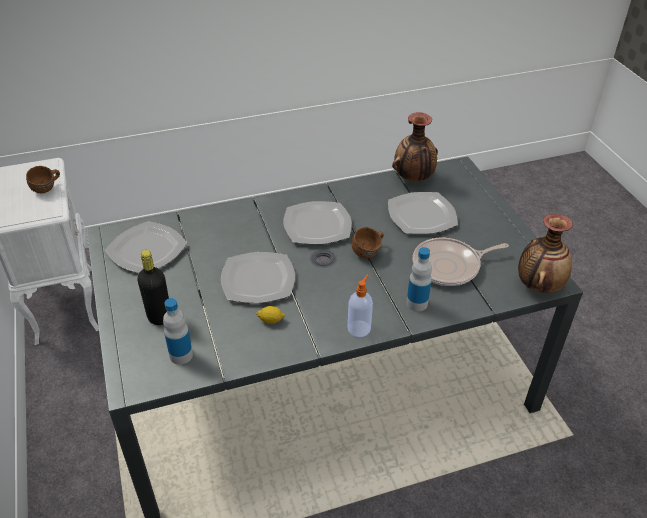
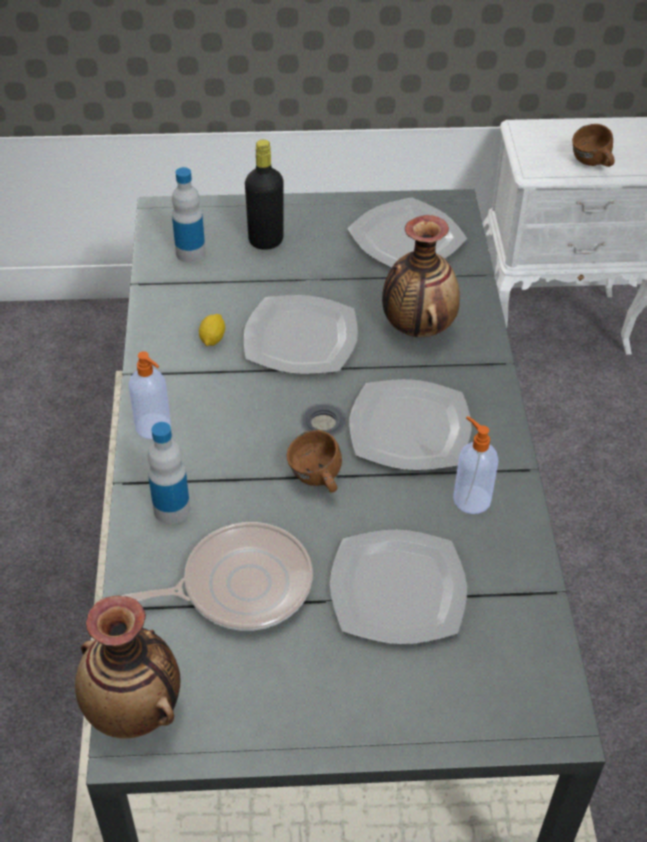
camera: 105 degrees right, 5 degrees up
vase [392,112,438,181] -> vase moved to [382,215,460,337]
frying pan [412,238,509,286] -> frying pan turned 75 degrees clockwise [122,522,312,631]
none -> soap dispenser [453,416,498,514]

